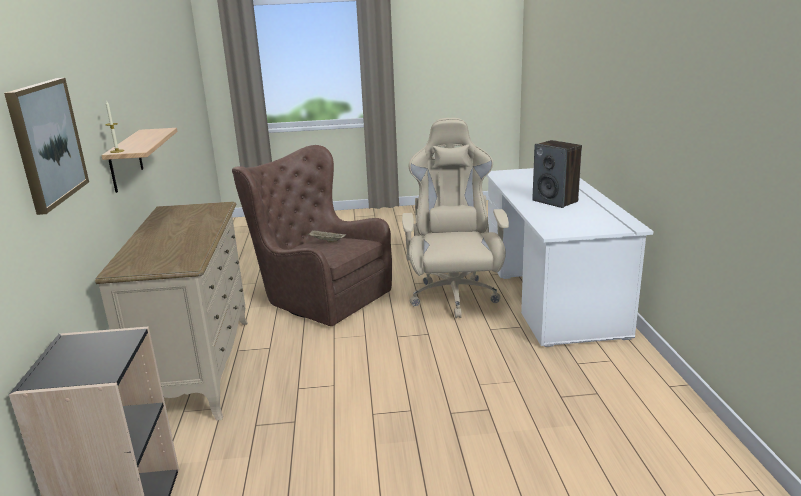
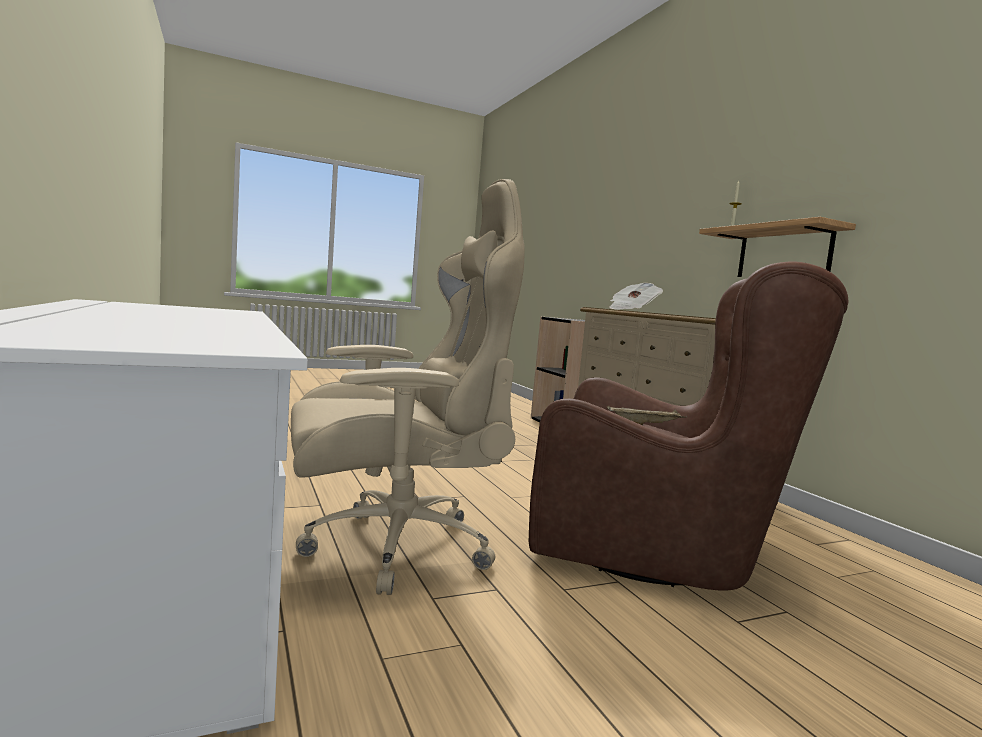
camera: 160 degrees right, 15 degrees down
picture [4,78,89,215] -> none
beige office chair [402,118,509,318] -> beige office chair turned 90 degrees counterclockwise [291,179,525,595]
speaker [532,140,582,208] -> none
none -> newspaper [609,283,663,309]

